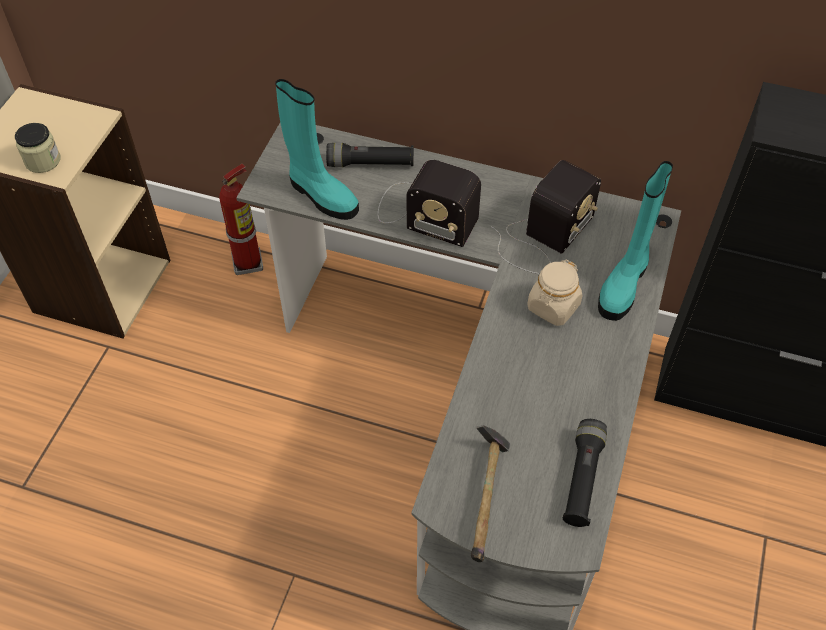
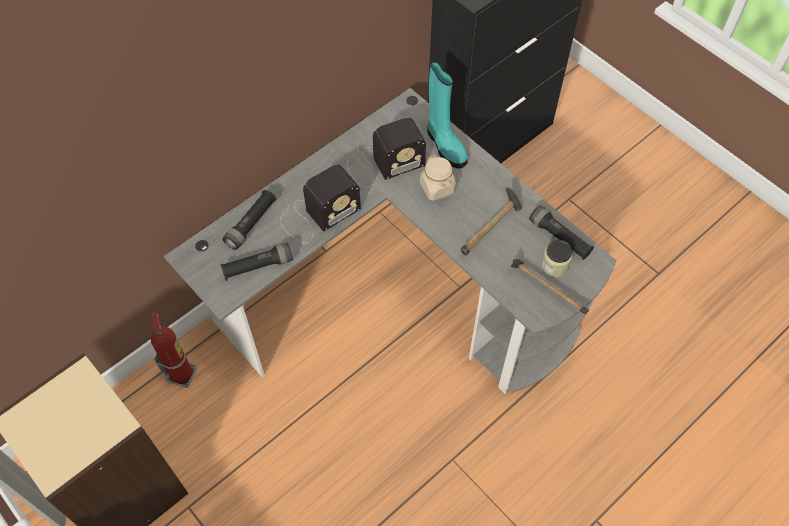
camera: 60 degrees left, 5 degrees up
jar [15,123,61,173] -> jar moved to [541,240,573,277]
turquoise boot [275,79,359,220] -> black flashlight [221,243,293,281]
radio [491,160,601,274] -> radio turned 90 degrees clockwise [347,118,426,188]
none -> hammer [461,187,523,255]

